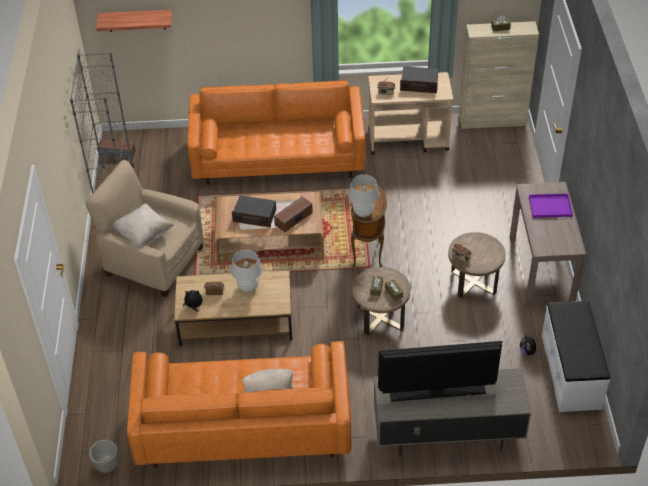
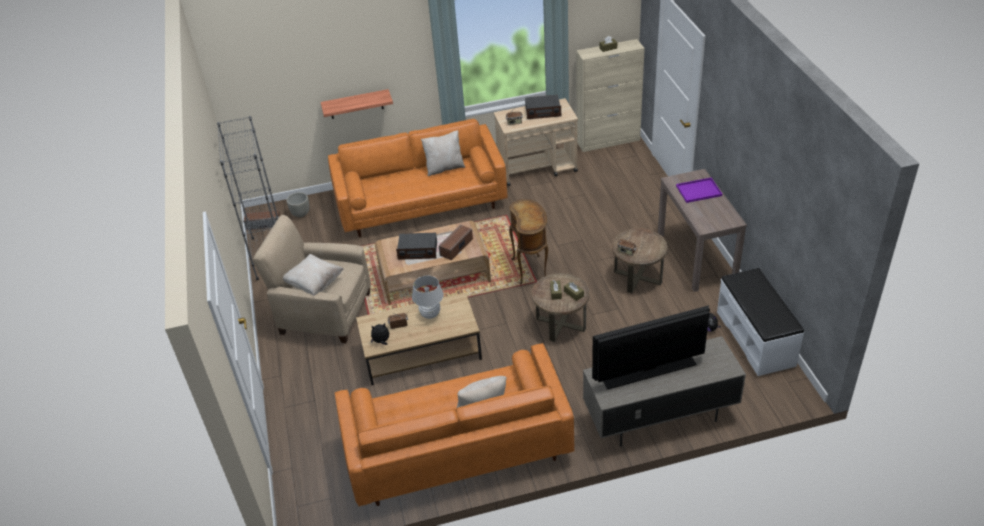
camera: 10 degrees left, 5 degrees down
grey planter [89,440,119,473] -> grey planter moved to [286,192,309,217]
shelf [96,10,172,32] -> shelf moved to [321,89,393,119]
white table lamp [348,175,379,217] -> none
none -> beige pillow [421,130,465,176]

